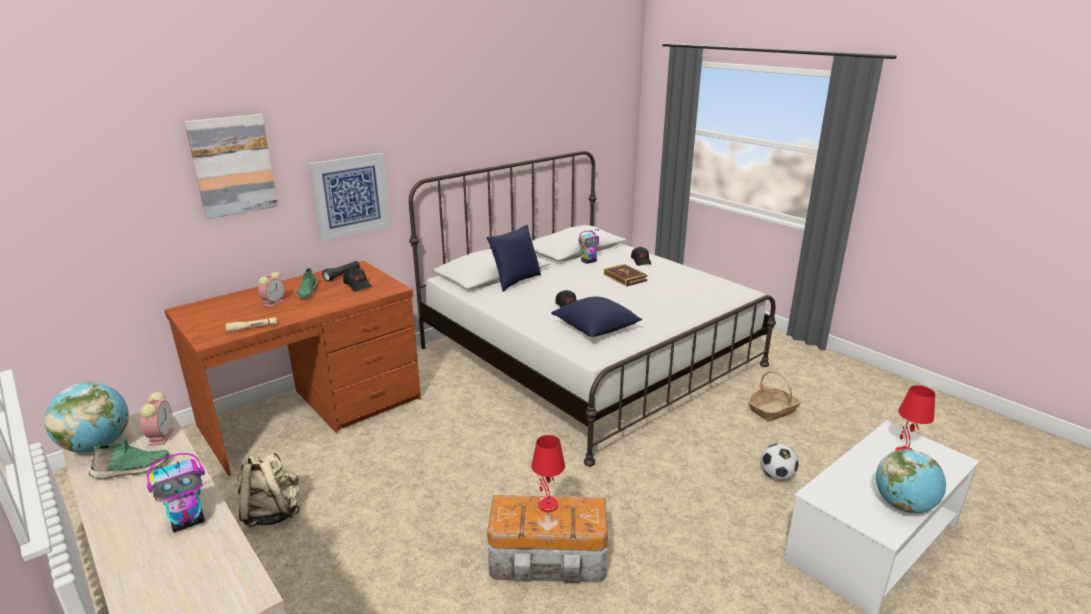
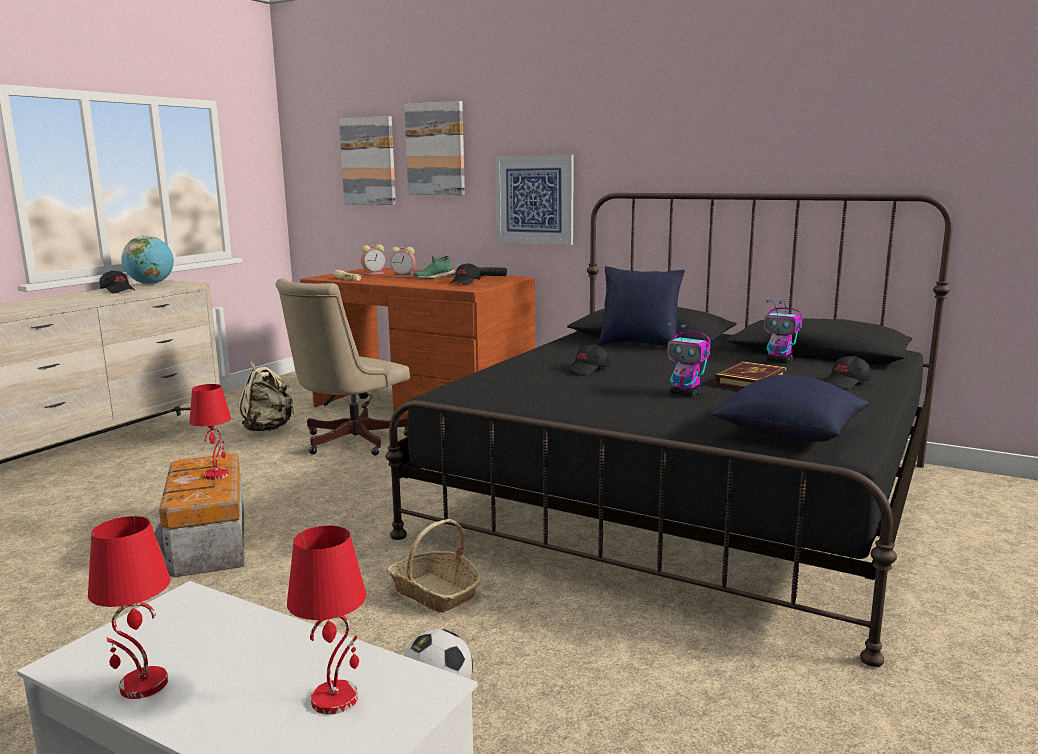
camera: 70 degrees right, 10 degrees down
green shoe [89,437,169,479] -> black cap [100,270,134,294]
alarm clock [140,392,174,446] -> alarm clock moved to [361,244,386,275]
toy robot [147,453,205,532] -> toy robot moved to [667,323,710,397]
white bed [409,151,776,466] -> black bed [385,193,953,667]
blue pillow [551,297,642,337] -> blue pillow moved to [711,375,869,442]
basket [748,371,801,421] -> basket moved to [387,519,481,613]
globe [876,449,946,514] -> red table lamp [88,516,171,699]
none -> beige office chair [275,278,410,455]
none -> picture [339,116,396,205]

